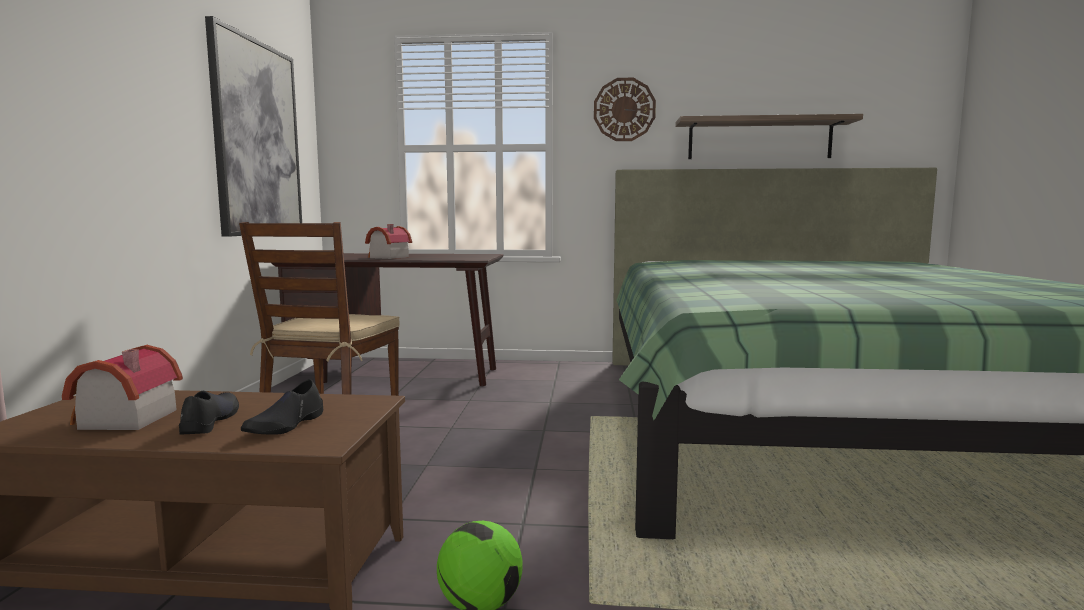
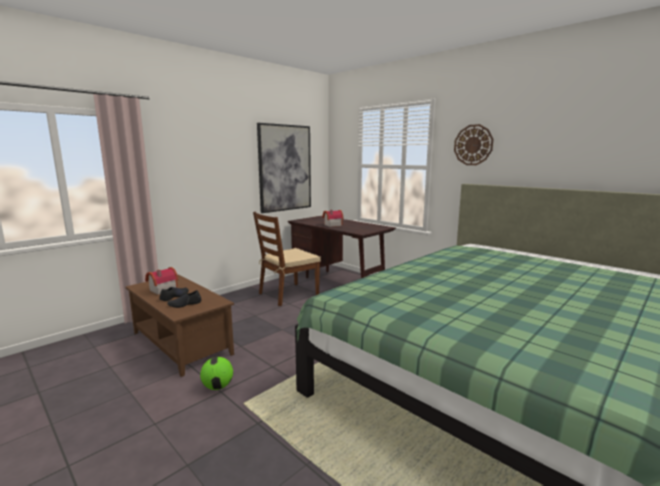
camera: 40 degrees right, 5 degrees up
shelf [675,114,863,159] -> none

